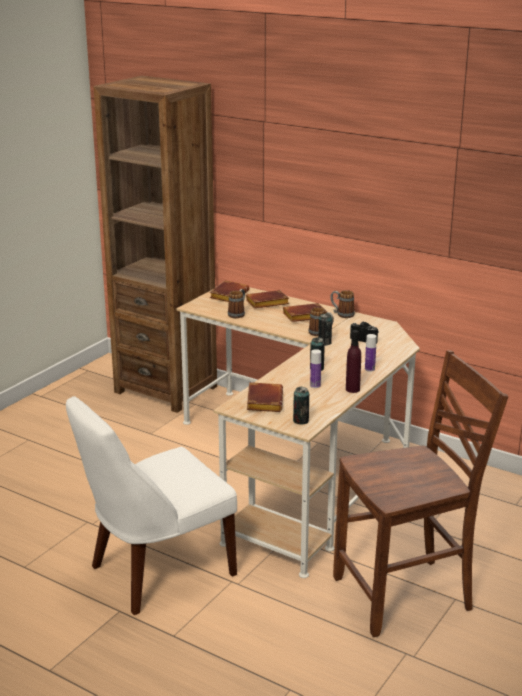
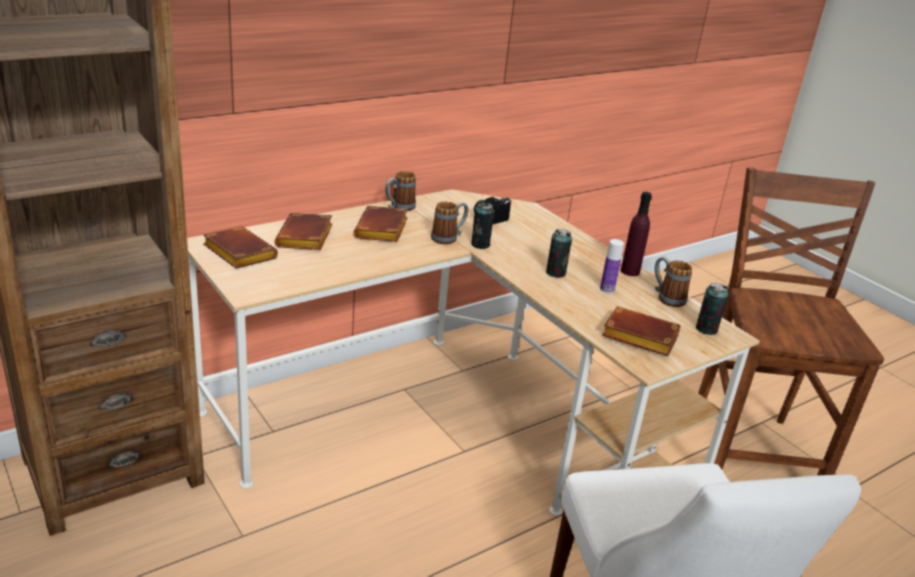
camera: 70 degrees left, 5 degrees up
mug [228,289,245,318] -> mug moved to [655,257,692,307]
bottle [365,334,377,372] -> none

